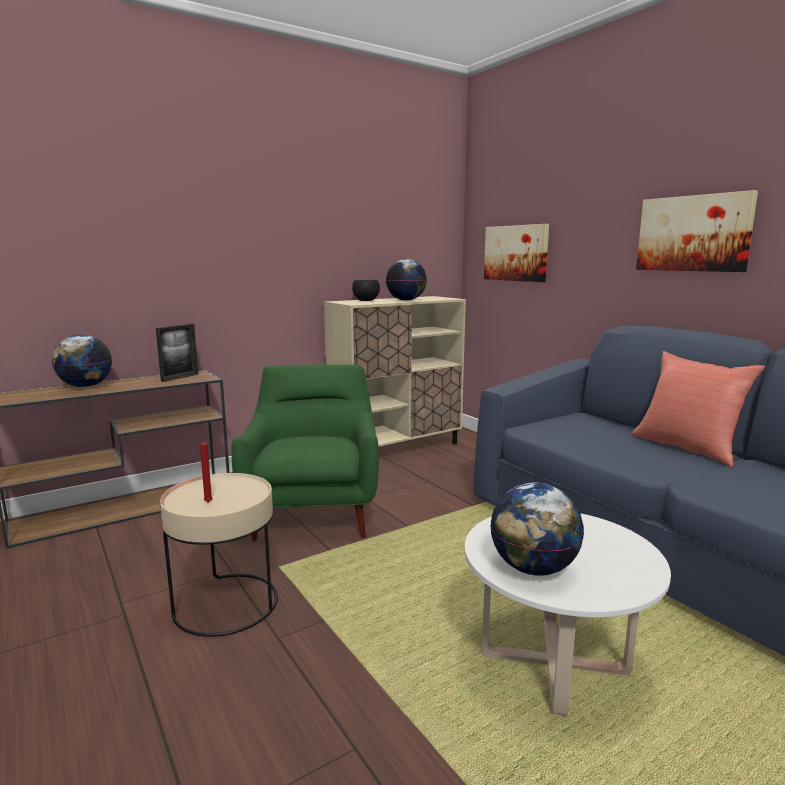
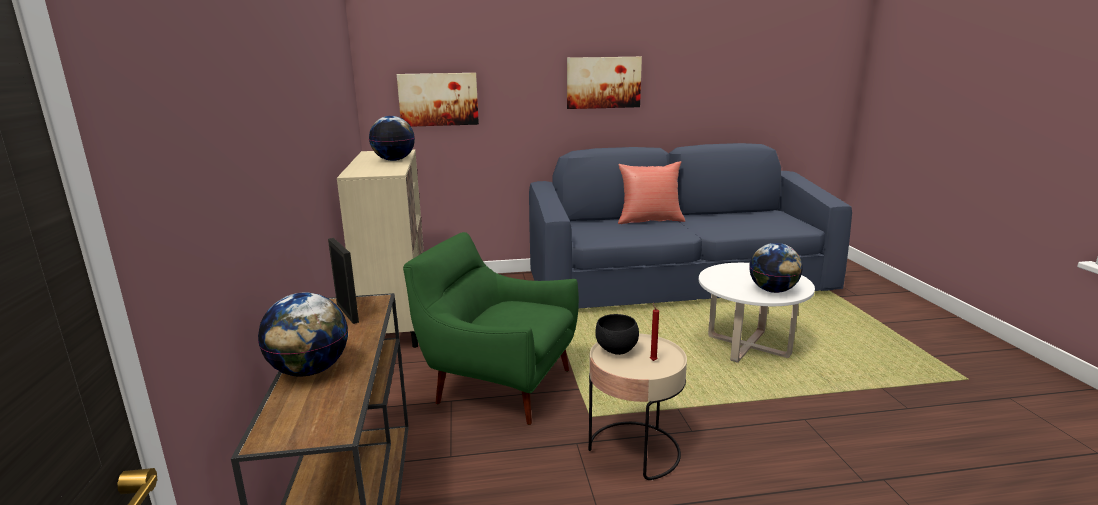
camera: 65 degrees left, 5 degrees up
black bowl [352,280,380,301] -> black bowl moved to [595,314,639,355]

